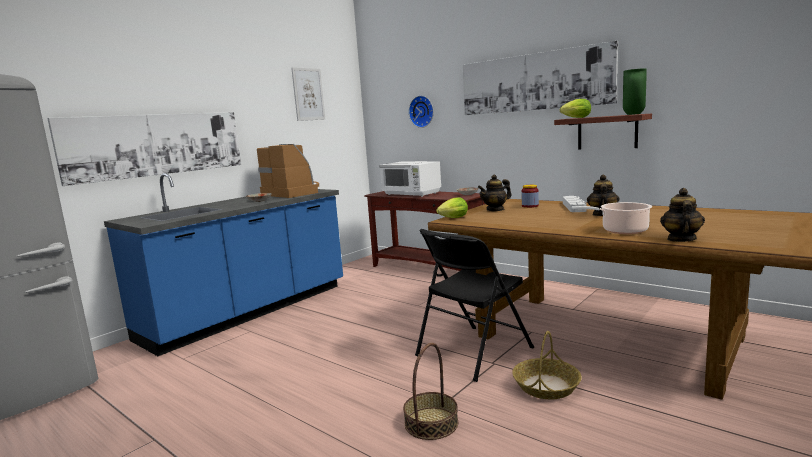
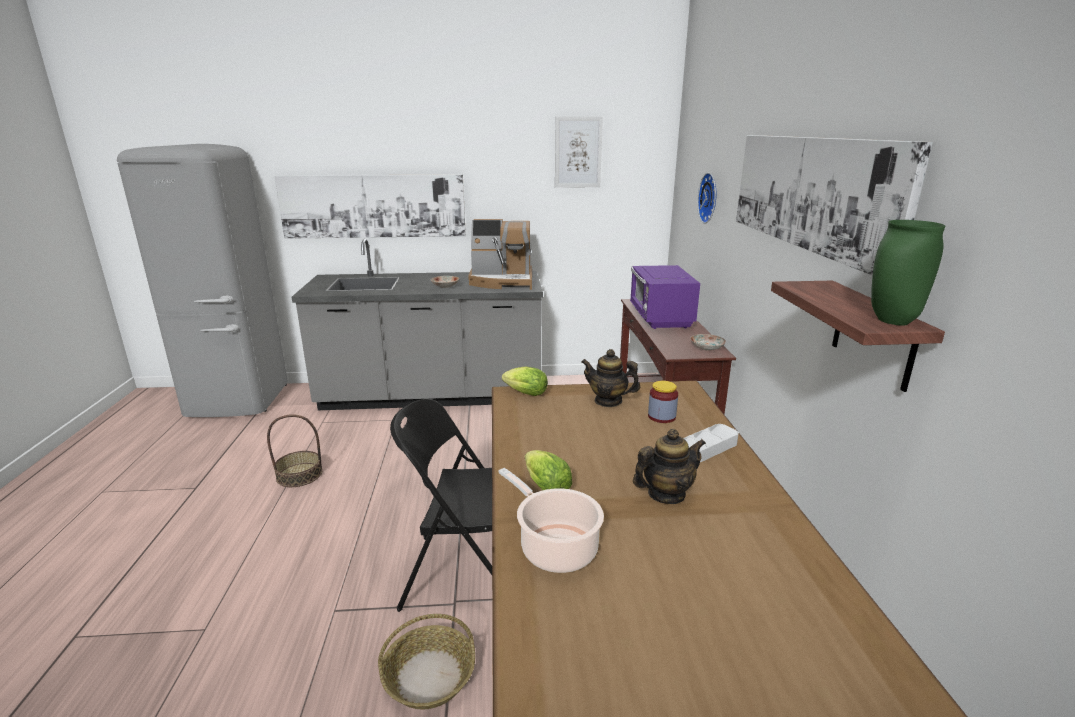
camera: 45 degrees right, 10 degrees up
blue counter [104,173,343,356] -> grey counter [292,239,543,410]
coffee machine [257,144,319,198] -> coffee machine turned 90 degrees clockwise [468,219,532,290]
white microwave [379,161,441,197] -> purple microwave [630,265,700,329]
basket [403,343,458,440] -> basket moved to [267,414,322,487]
lettuce [560,99,591,118] -> lettuce moved to [525,450,572,490]
teapot [660,188,705,242] -> none

